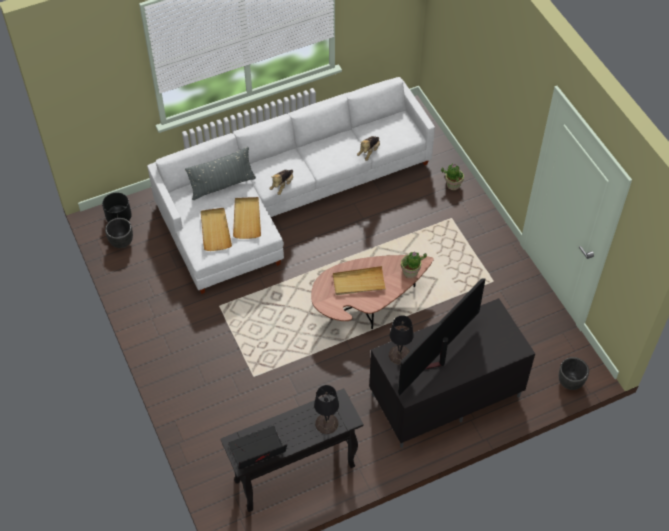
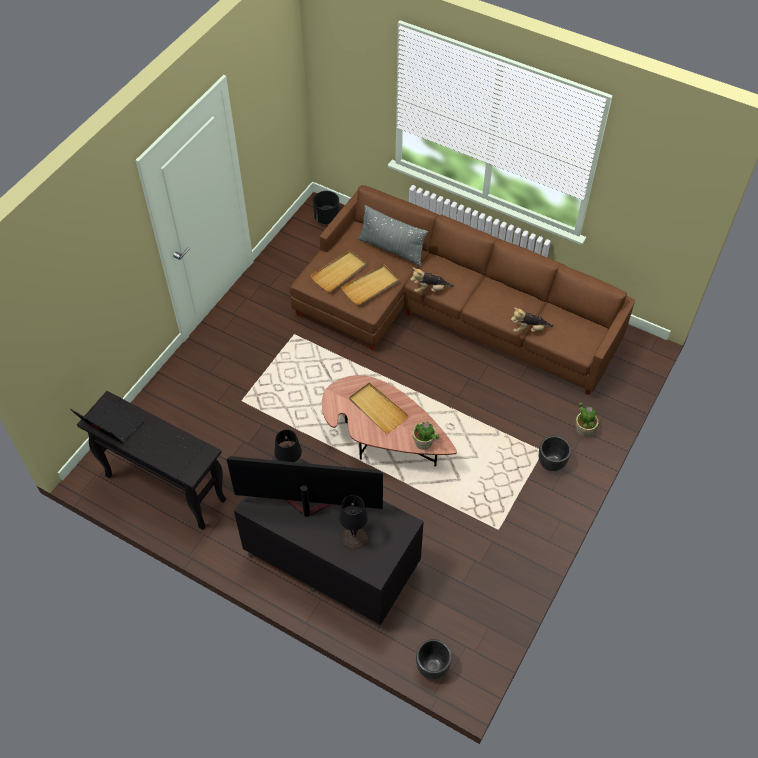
camera: 55 degrees right, 0 degrees up
black planter [105,218,133,248] -> black planter moved to [539,436,571,471]
white sofa [147,77,435,294] -> brown sofa [289,185,635,395]
black table lamp [314,385,339,434] -> black table lamp moved to [339,495,368,550]

